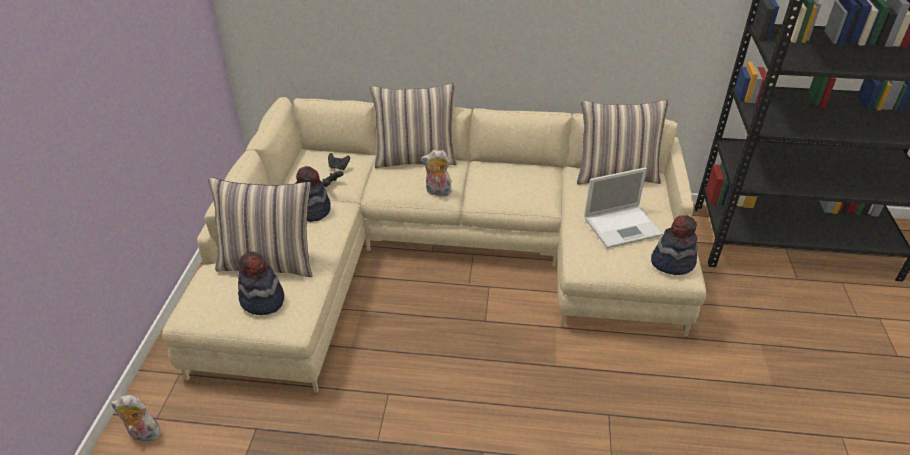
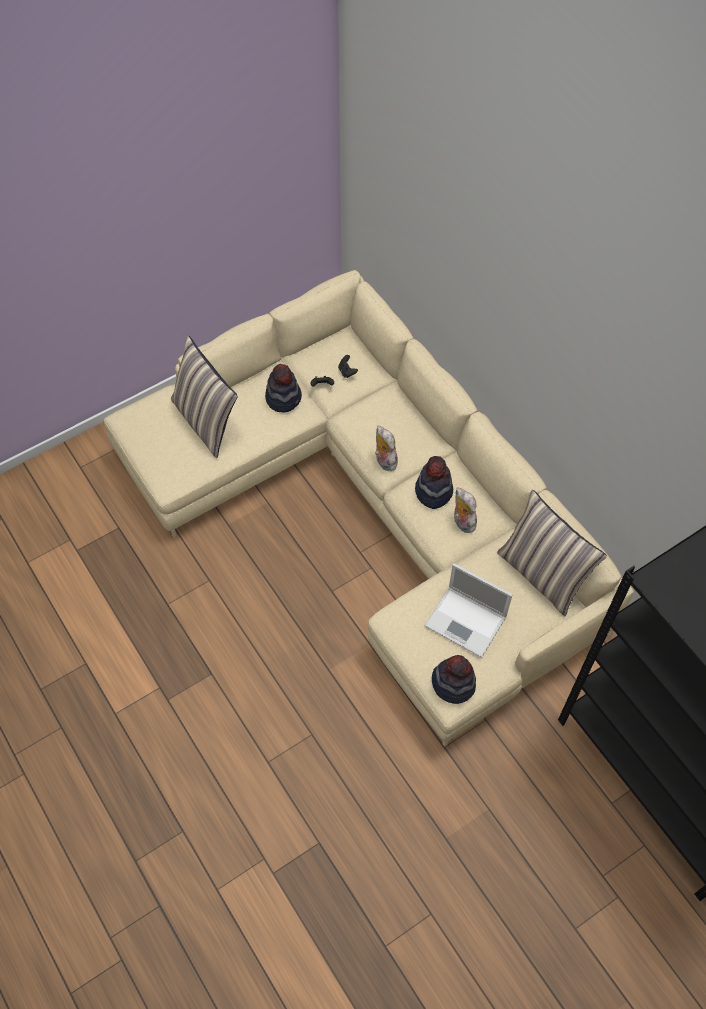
camera: 50 degrees right, 20 degrees up
plush toy [110,395,163,442] -> plush toy moved to [454,487,477,533]
hat [238,252,284,315] -> hat moved to [415,456,453,509]
pillow [370,83,457,168] -> none

